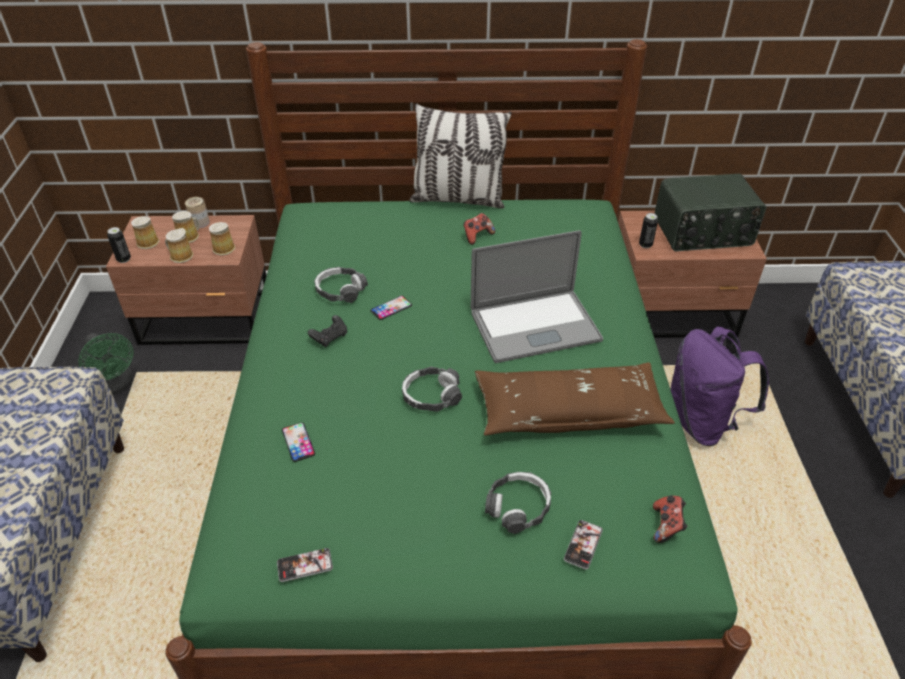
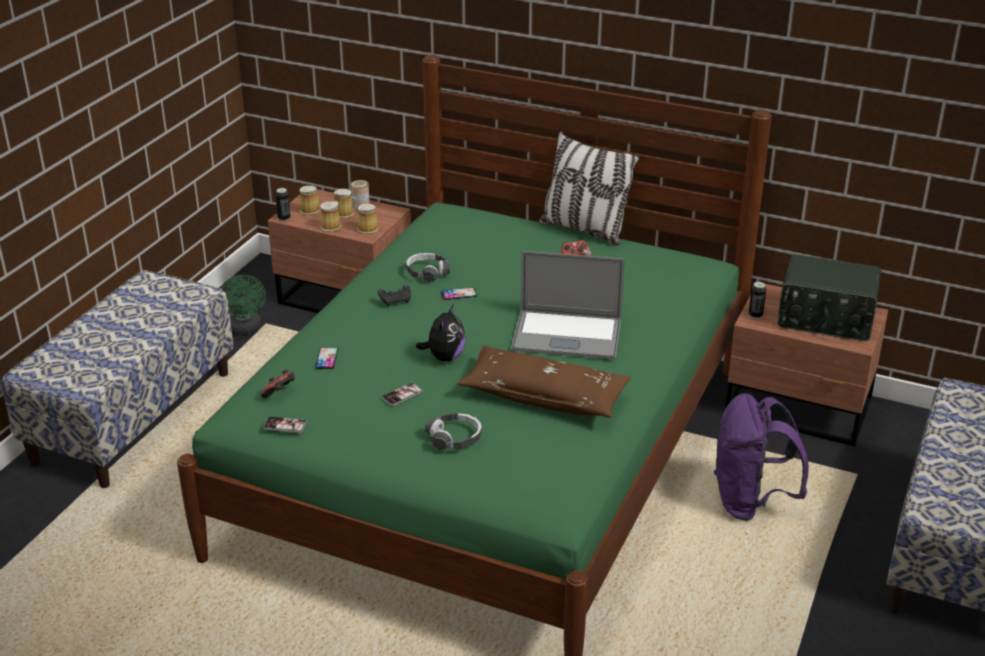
camera: 25 degrees right, 10 degrees down
headphones [402,367,462,412] -> plush toy [416,305,466,361]
phone [564,520,603,569] -> phone moved to [382,382,423,406]
game controller [653,495,687,543] -> game controller moved to [261,369,295,398]

